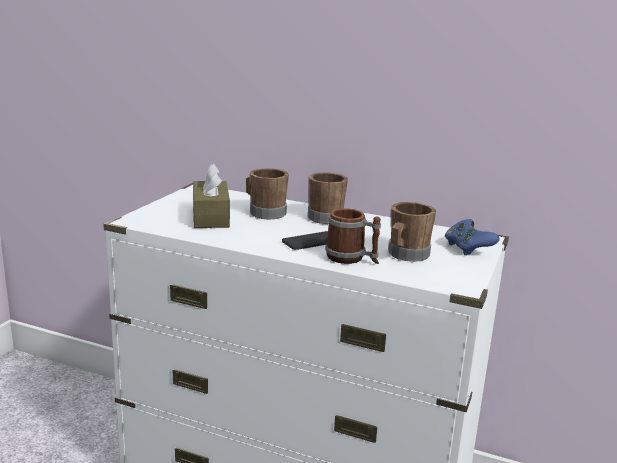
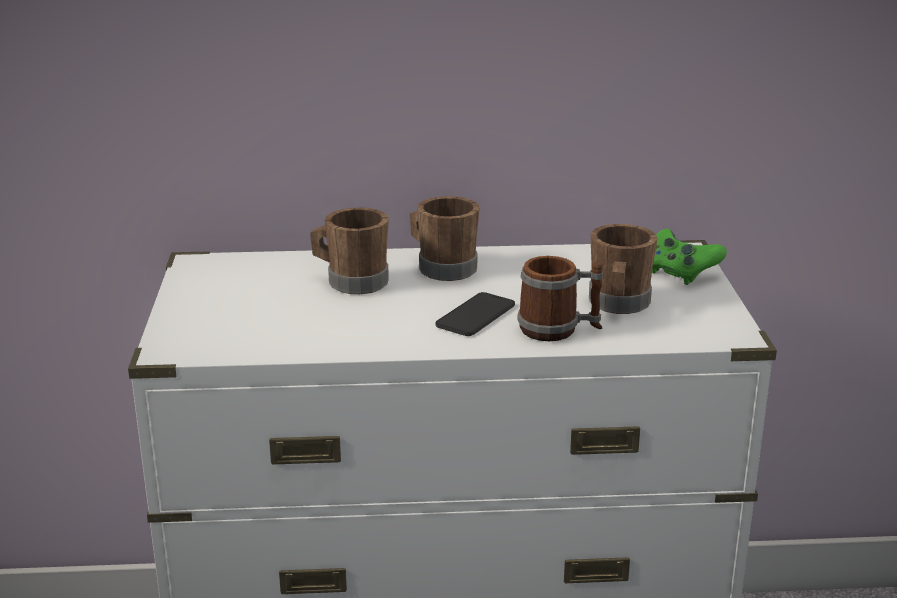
camera: 25 degrees left, 5 degrees up
brown tissue box [193,163,230,228] -> none
blue game controller [445,219,500,256] -> green game controller [652,229,727,285]

